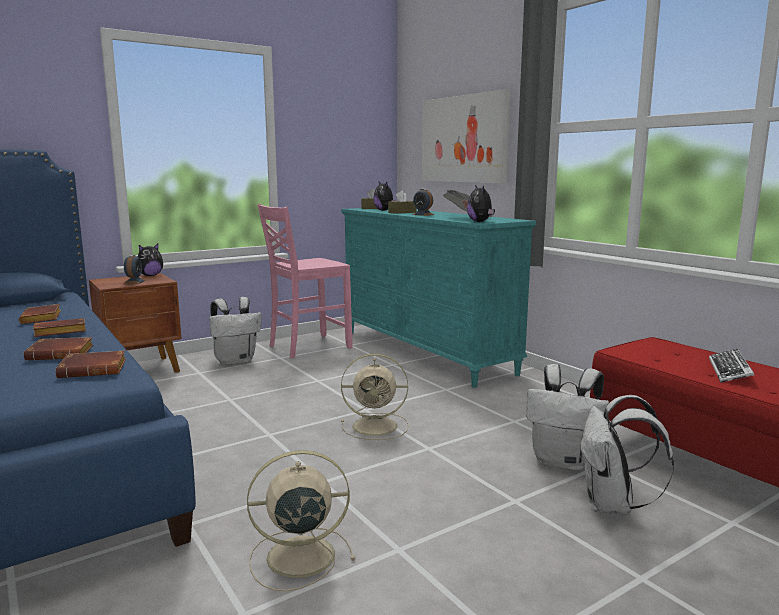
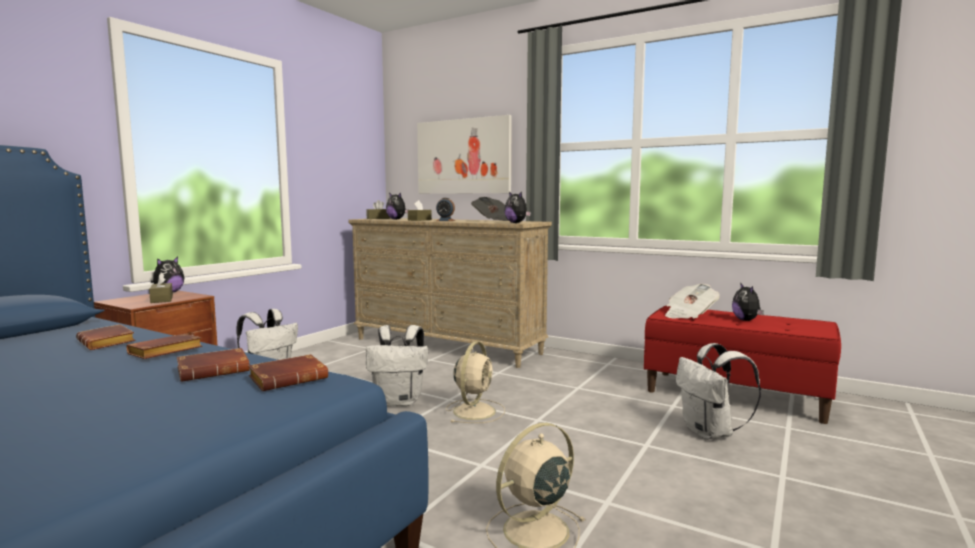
camera: 25 degrees left, 5 degrees down
alarm clock [124,255,146,284] -> brown tissue box [149,272,173,303]
pink chair [257,204,353,358] -> none
turquoise dresser [341,208,536,388] -> beige dresser [348,218,552,368]
beige fan [341,354,409,440] -> beige fan turned 45 degrees counterclockwise [446,341,505,423]
white backpack [526,364,609,471] -> white backpack moved to [366,325,428,407]
keyboard [709,349,754,383] -> plush toy [732,283,764,321]
none -> newspaper [665,284,720,319]

